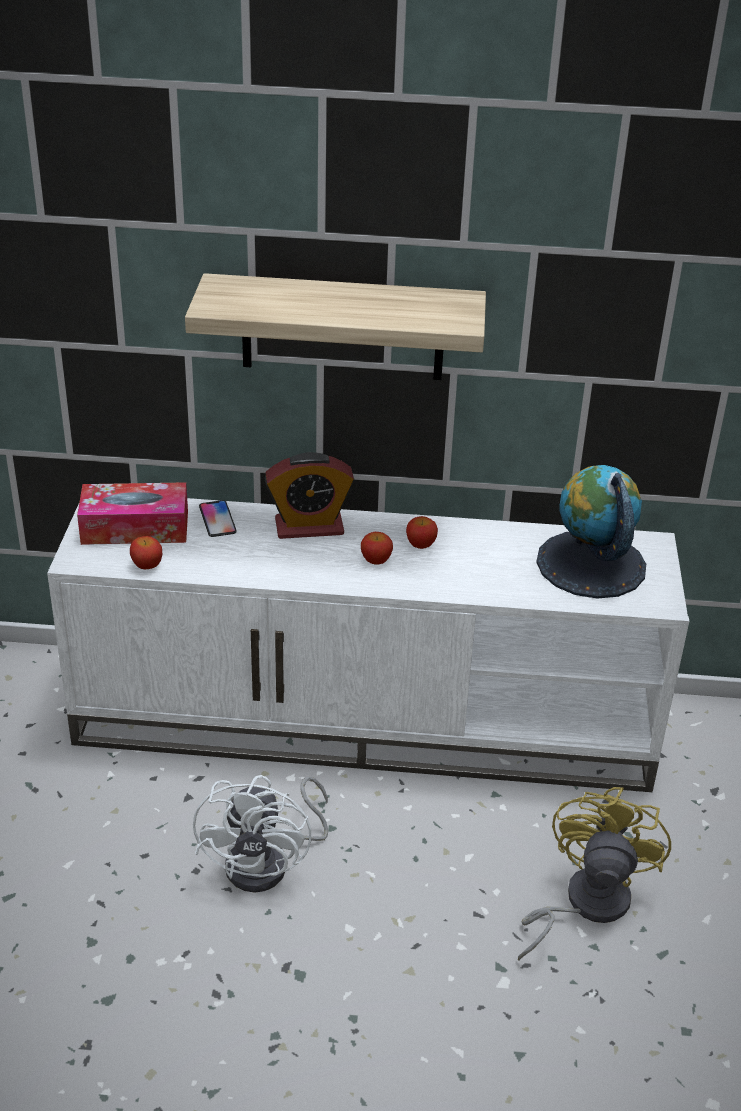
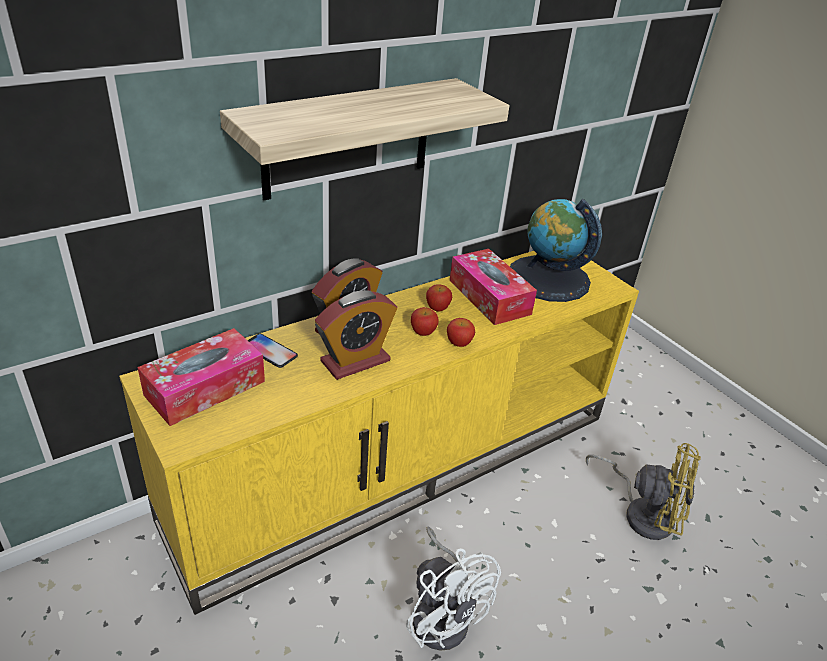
camera: 40 degrees left, 0 degrees up
white tv stand [47,498,689,792] -> yellow tv stand [119,251,639,615]
apple [130,536,162,569] -> apple moved to [447,318,475,347]
yellow fan [518,787,671,961] -> yellow fan turned 135 degrees clockwise [586,443,701,540]
none -> alarm clock [315,290,397,380]
none -> tissue box [450,249,537,325]

